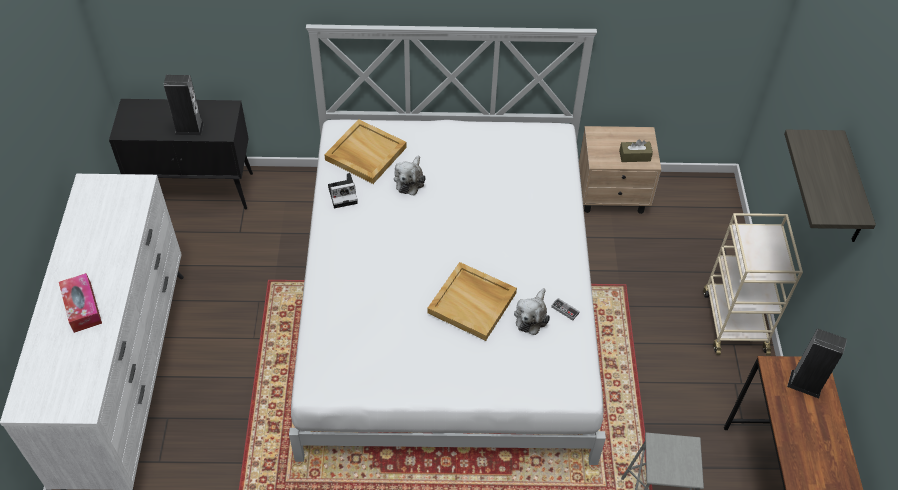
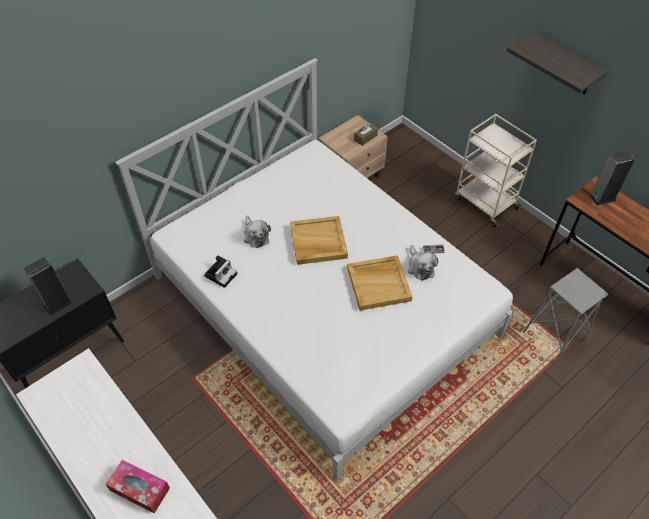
camera: 40 degrees left, 0 degrees up
beige tray [324,119,407,184] -> beige tray moved to [290,216,348,265]

